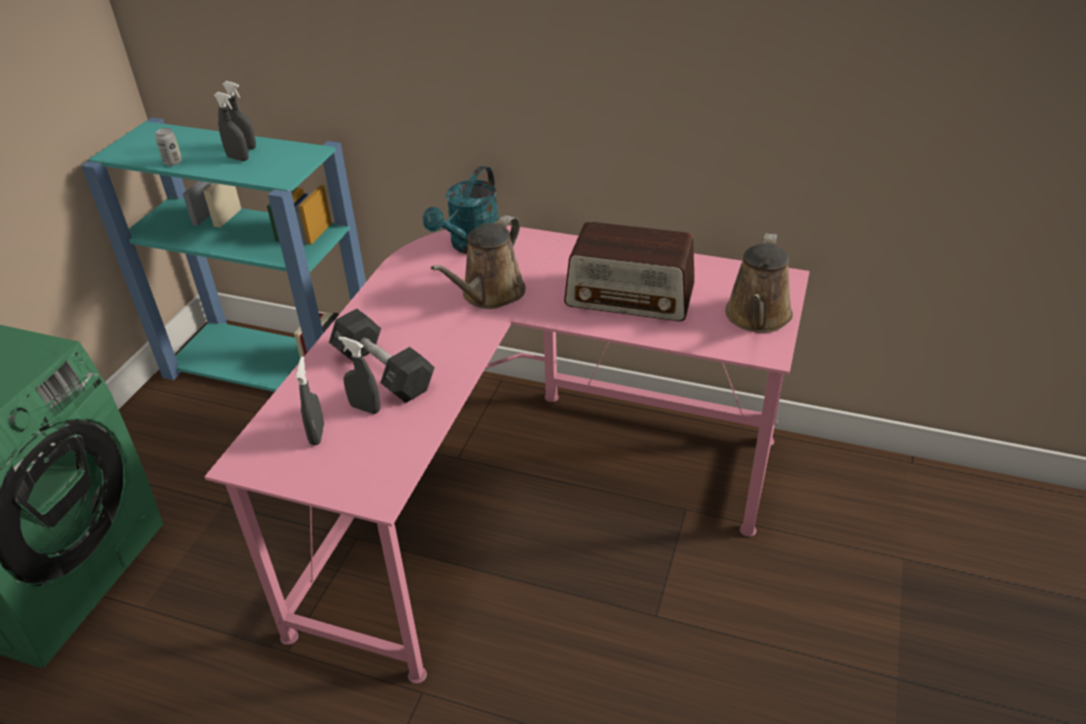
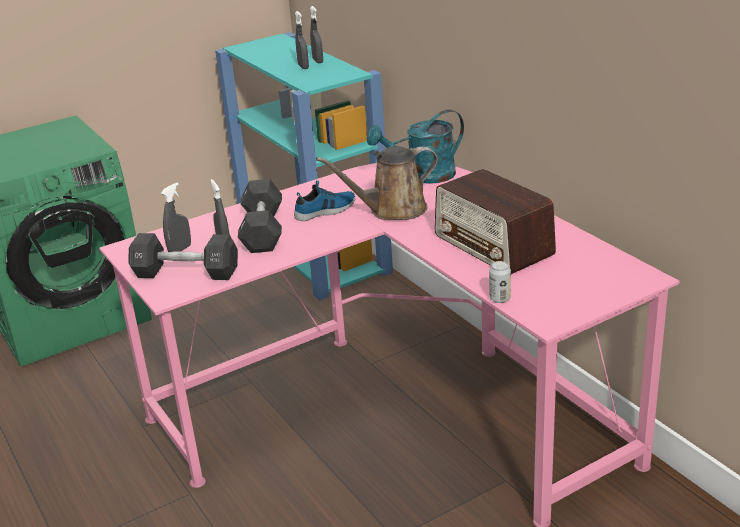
camera: 40 degrees right, 10 degrees down
can [155,128,182,166] -> can moved to [489,261,511,303]
brown watering can [725,233,793,333] -> none
none -> black dumbbell [128,233,238,280]
none -> shoe [294,180,355,221]

